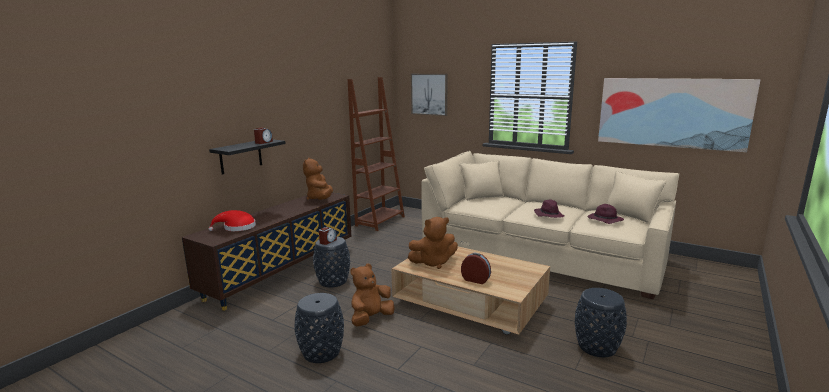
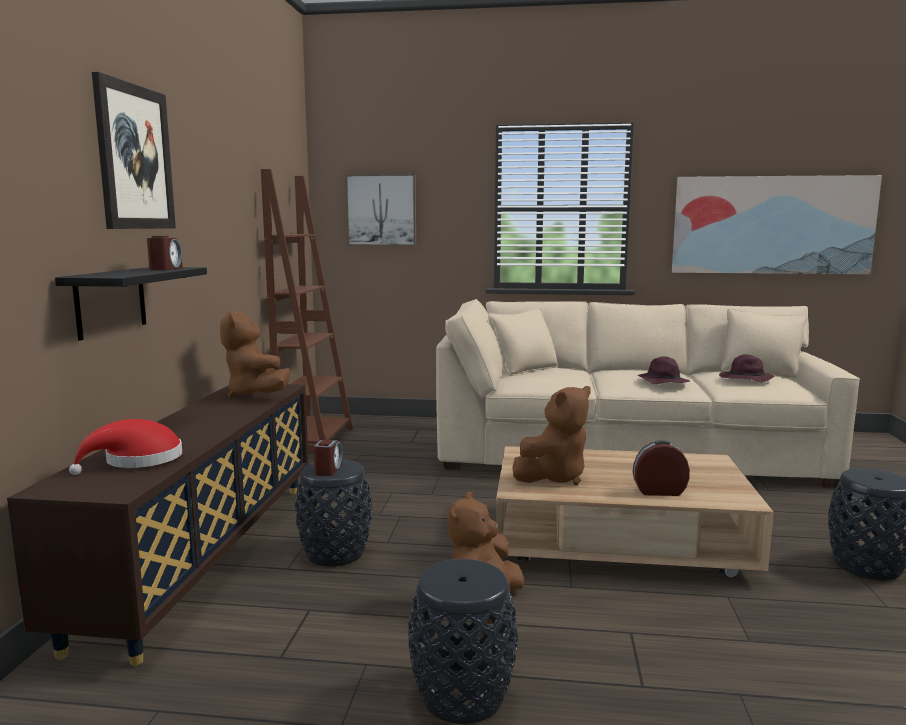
camera: 25 degrees left, 5 degrees down
none -> picture [92,72,176,229]

